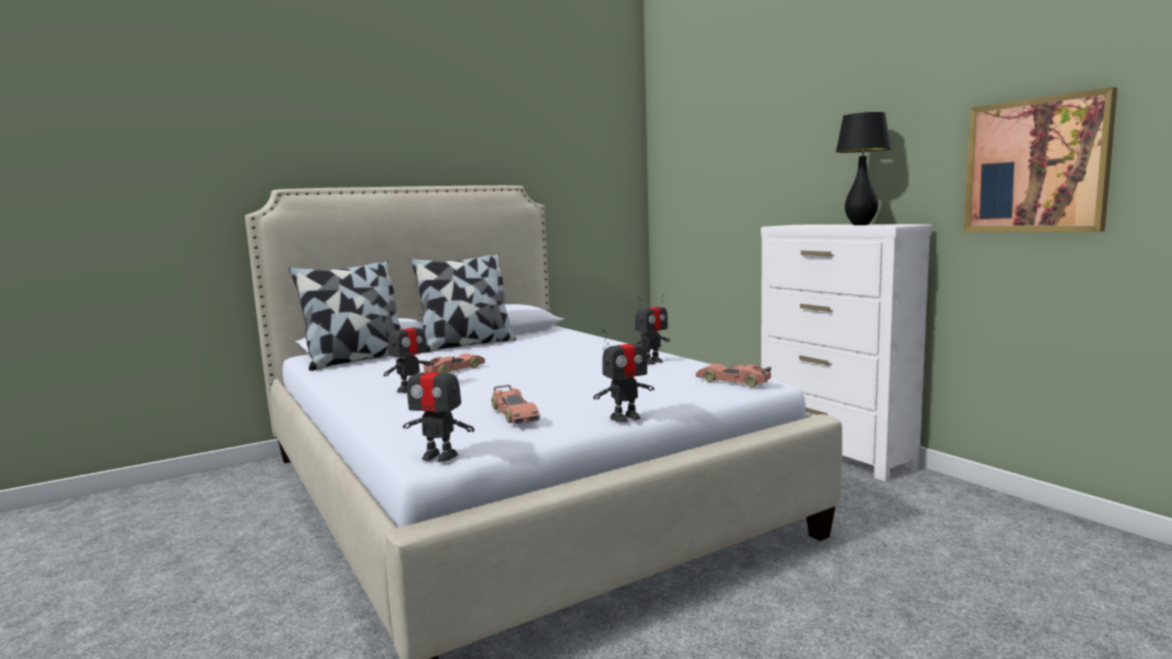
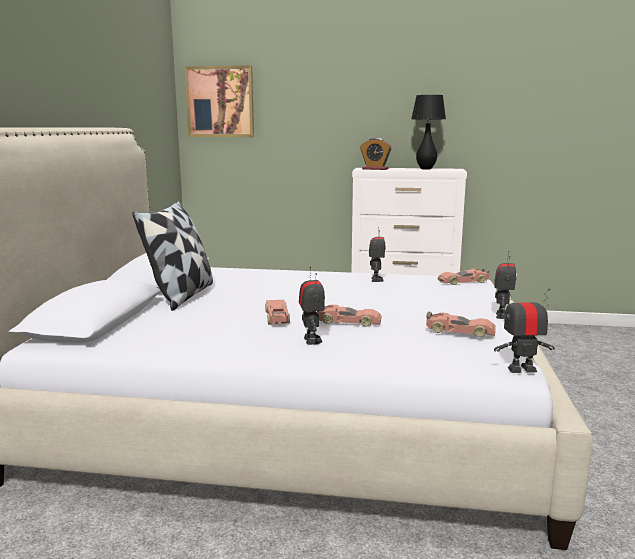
camera: 50 degrees left, 5 degrees up
pillow [288,261,401,371] -> none
toy robot [403,353,474,462] -> toy robot turned 150 degrees counterclockwise [494,289,555,373]
picture [964,87,1117,232] -> picture moved to [185,65,254,137]
none -> toy car [317,305,382,326]
none -> alarm clock [360,138,392,170]

